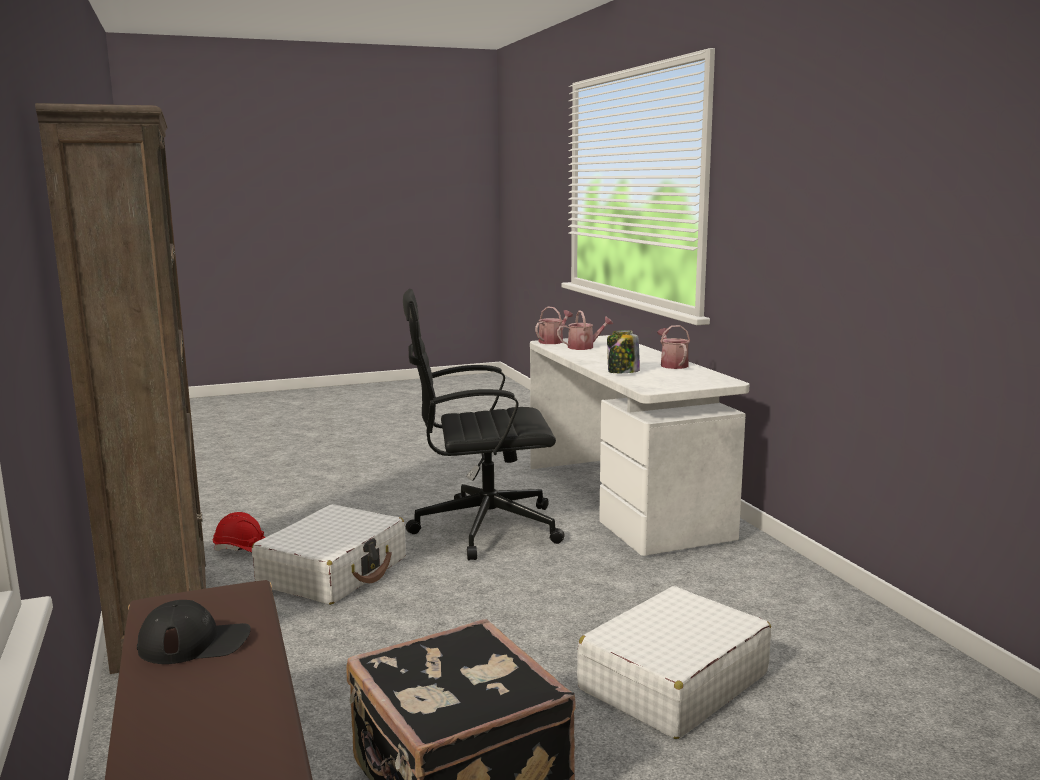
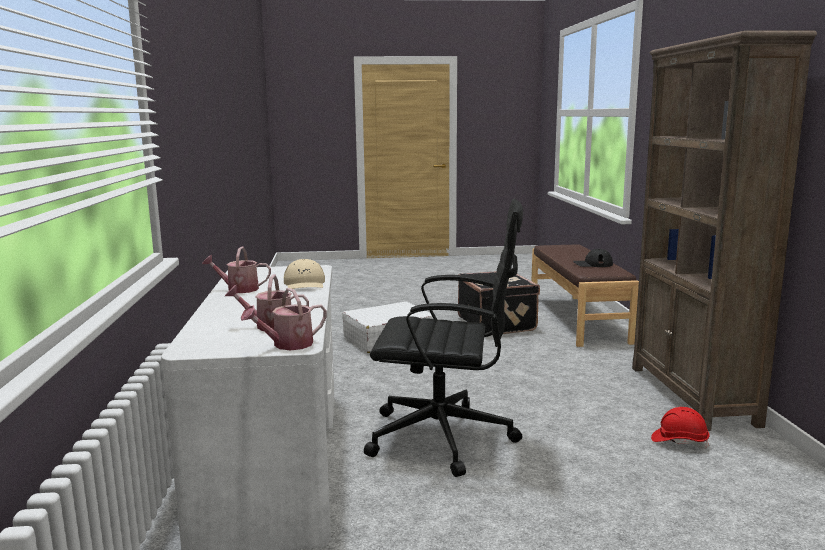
camera: 165 degrees left, 0 degrees up
white suitcase [252,504,406,605] -> none
jar [607,330,640,373] -> beige cap [284,259,325,289]
watering can [657,325,690,369] -> watering can turned 90 degrees clockwise [202,247,271,293]

